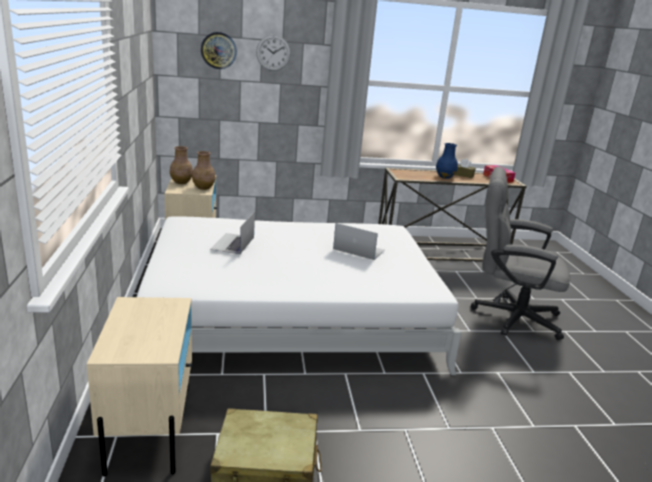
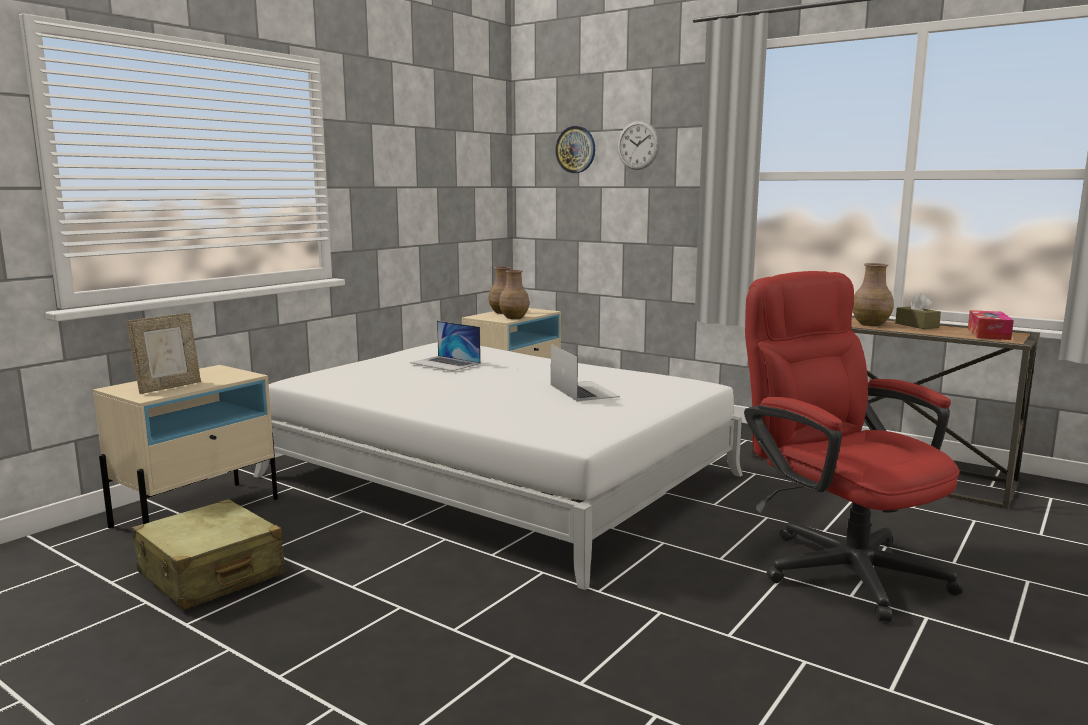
camera: 45 degrees right, 10 degrees down
laptop [210,211,255,254] -> laptop turned 105 degrees counterclockwise [410,321,481,371]
blue vase [436,143,458,179] -> brown vase [853,263,894,326]
grey office chair [471,167,570,340] -> red office chair [744,271,962,622]
none -> picture frame [127,313,201,394]

